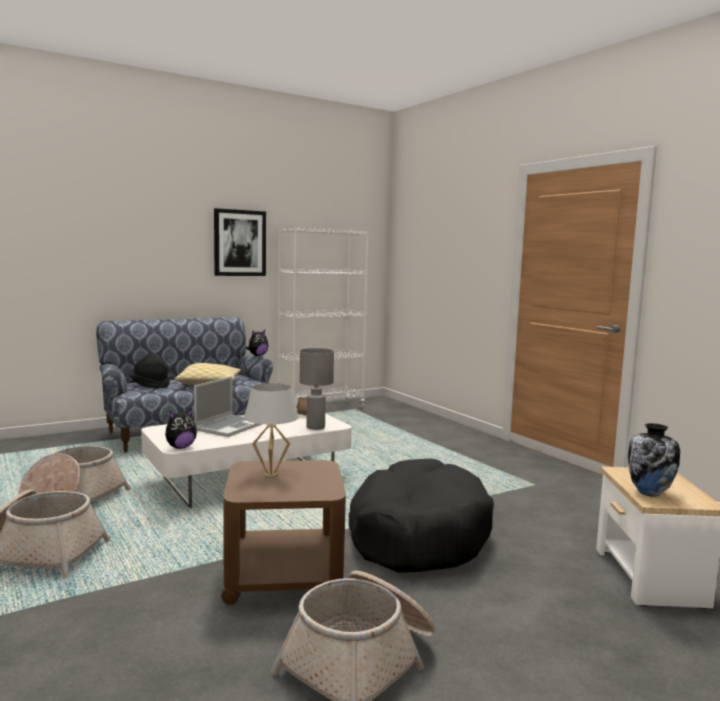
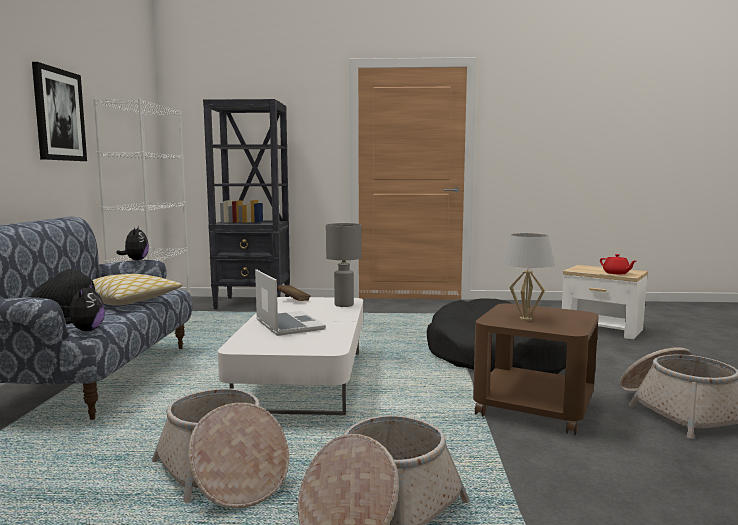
camera: 55 degrees left, 0 degrees up
plush toy [165,409,197,449] -> plush toy moved to [65,283,105,331]
vase [628,423,680,497] -> red teapot [600,254,636,274]
none -> black bookcase [203,99,290,309]

